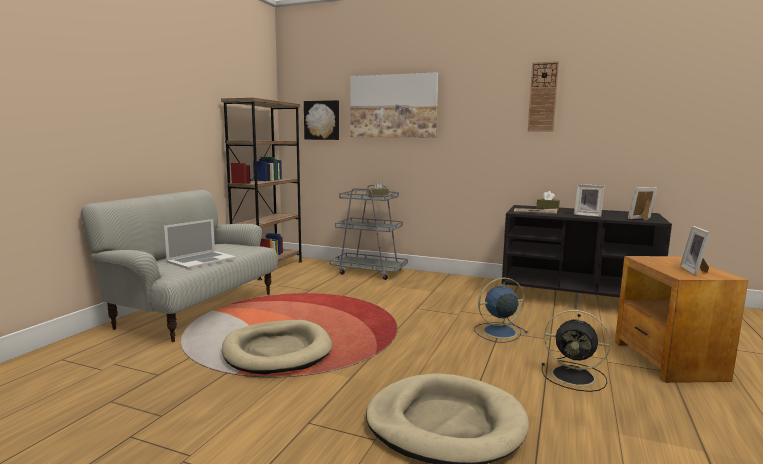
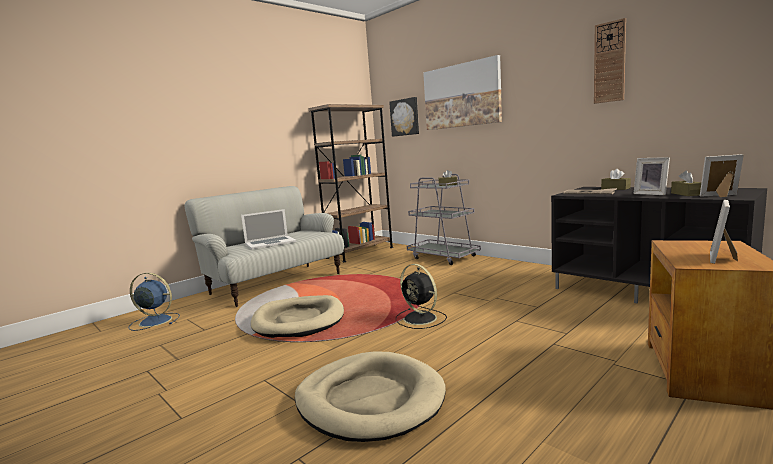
camera: 25 degrees right, 0 degrees up
blue fan [474,278,528,343] -> blue fan moved to [129,273,180,331]
black fan [542,310,611,392] -> black fan moved to [396,264,447,329]
none -> brown tissue box [671,170,701,196]

